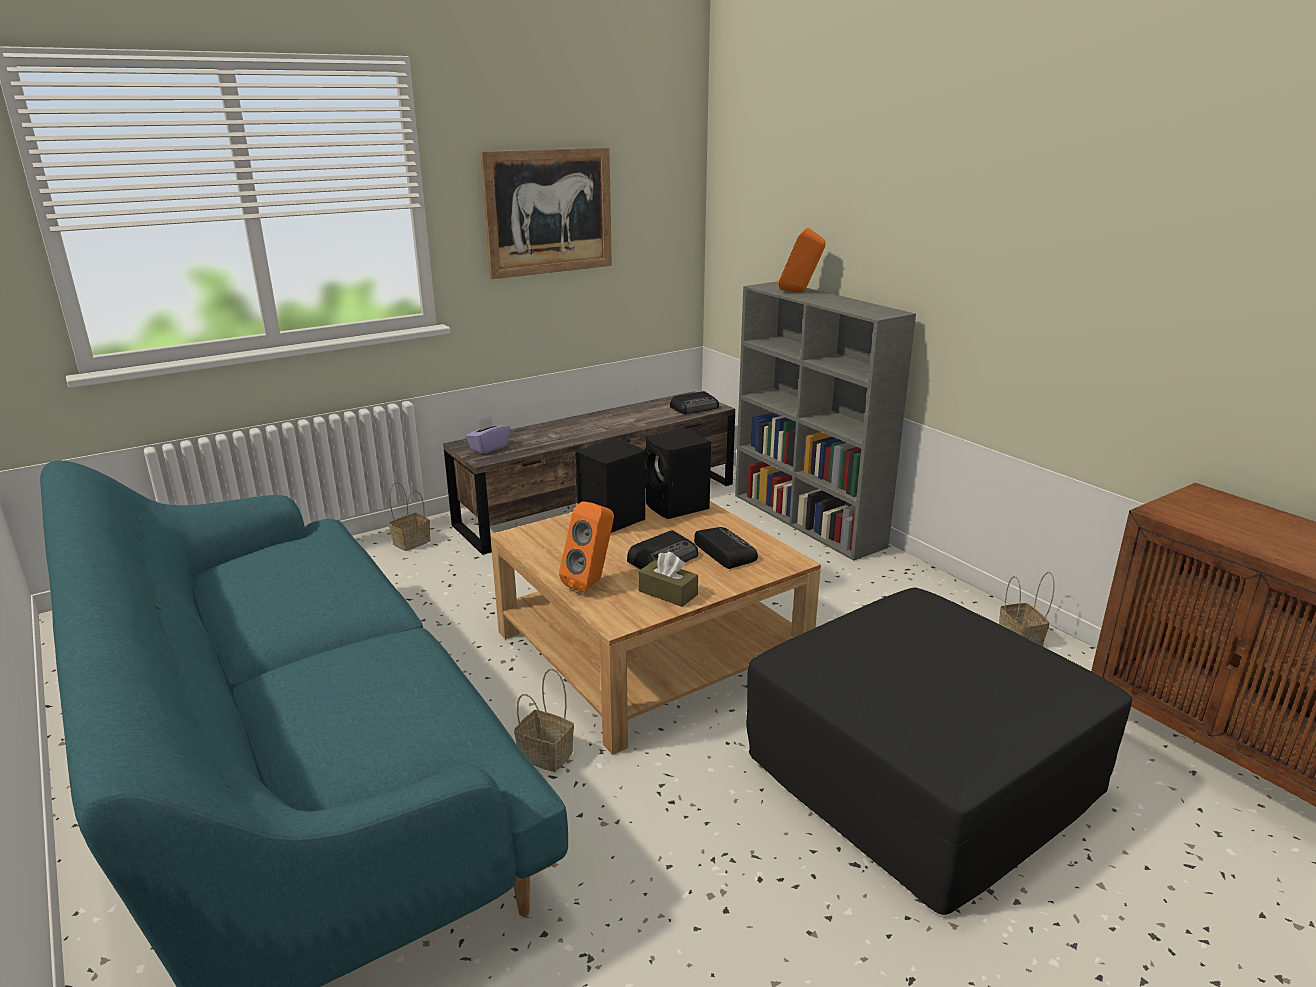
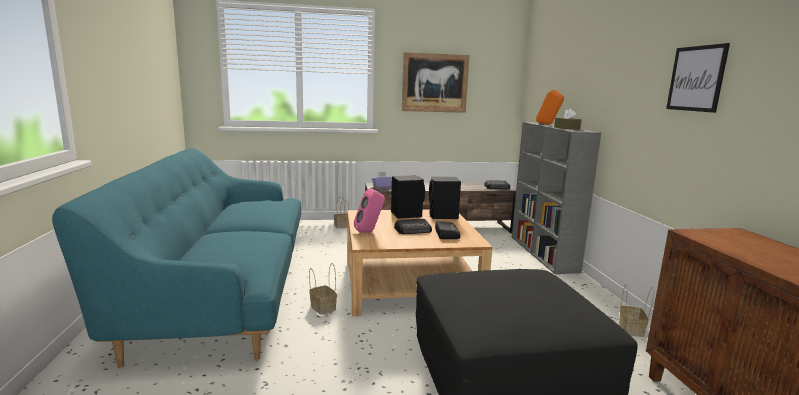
camera: 25 degrees right, 10 degrees down
orange speaker [559,501,614,593] -> pink speaker [354,188,385,233]
brown tissue box [638,551,698,607] -> brown tissue box moved to [554,109,582,130]
none -> picture [666,43,730,113]

